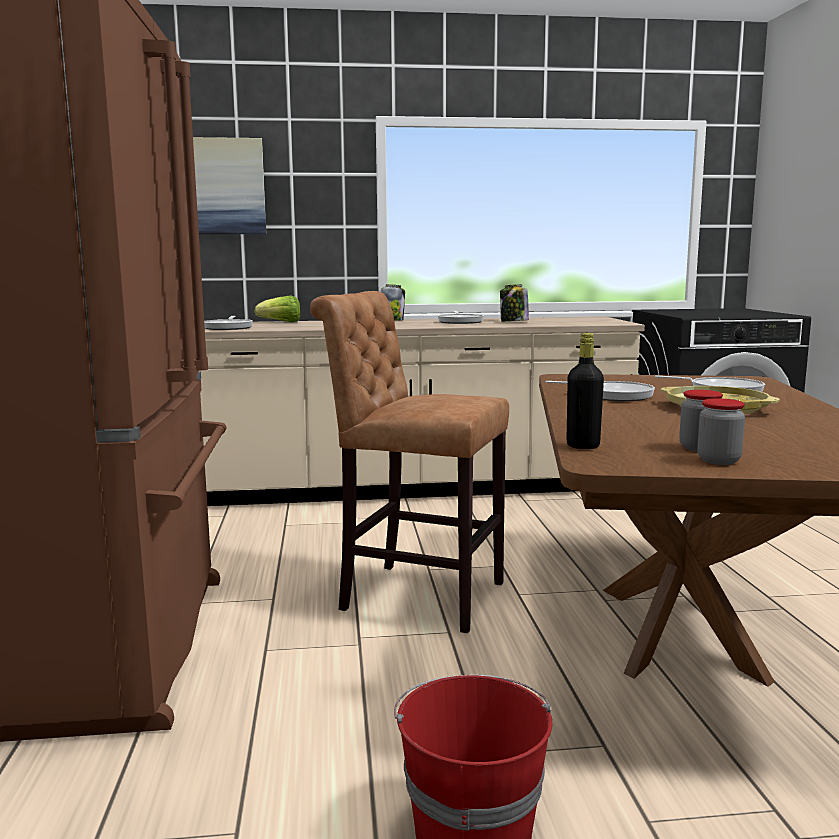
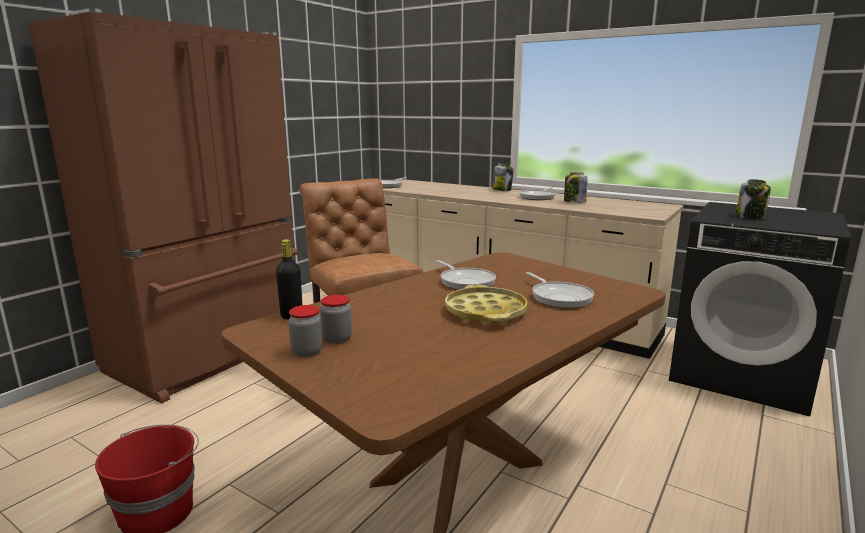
camera: 40 degrees right, 5 degrees up
picture [193,137,266,234] -> none
lettuce [255,296,300,322] -> none
none -> jar [736,179,771,219]

